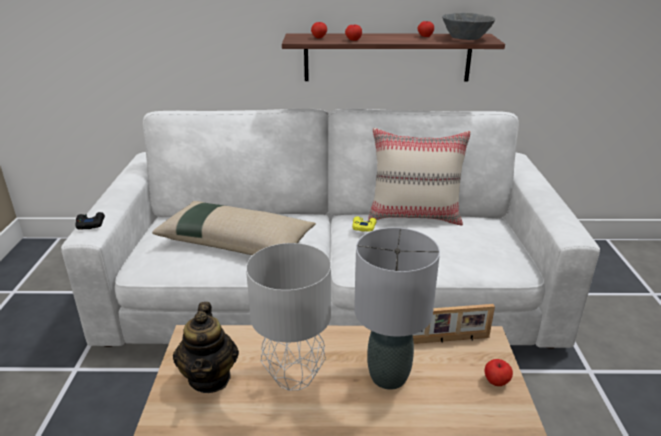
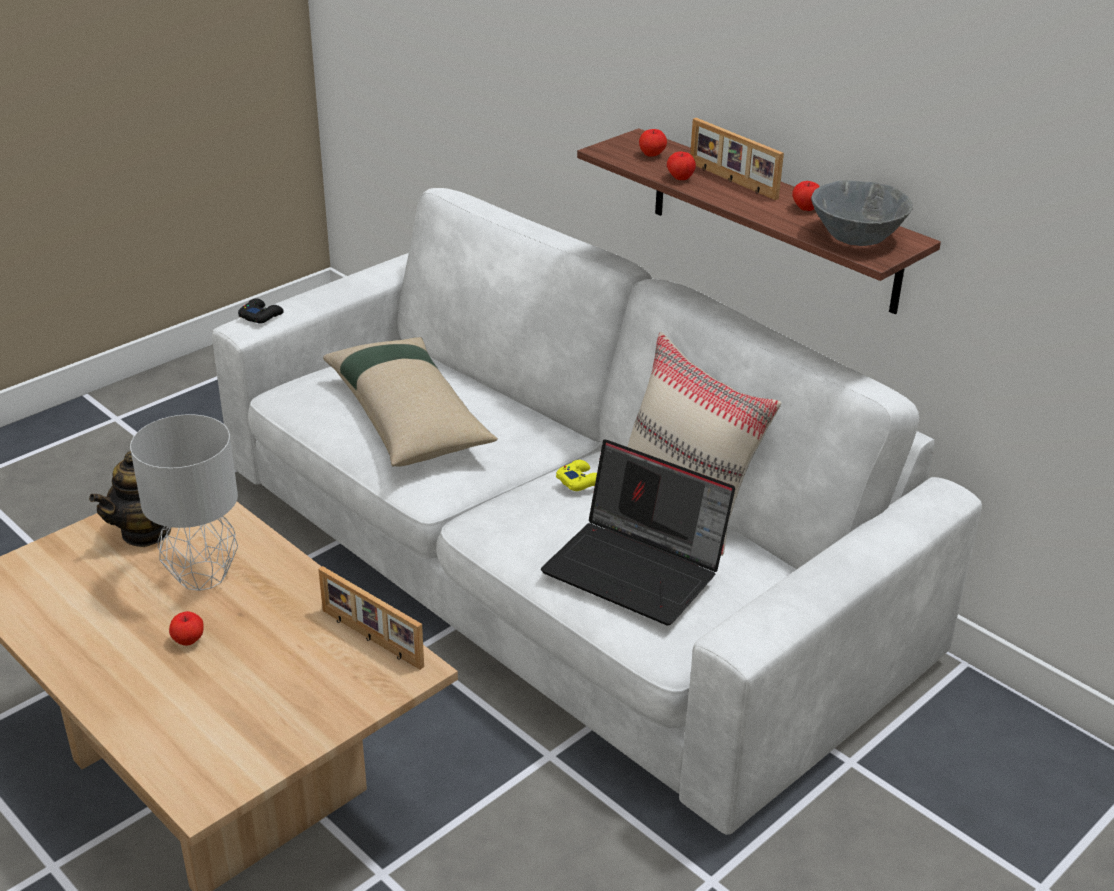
camera: 45 degrees right, 5 degrees up
grey table lamp [354,227,440,390] -> none
apple [484,359,513,386] -> apple moved to [169,611,204,646]
none -> laptop [541,439,735,626]
none -> picture frame [690,118,784,200]

